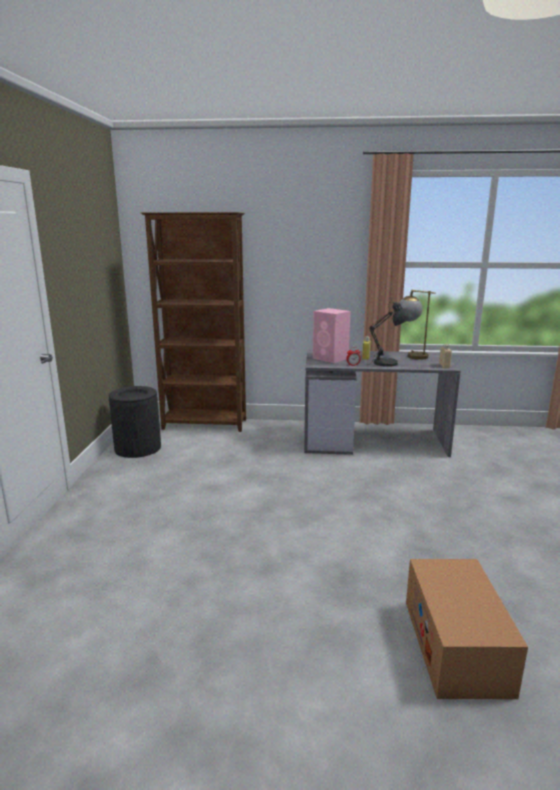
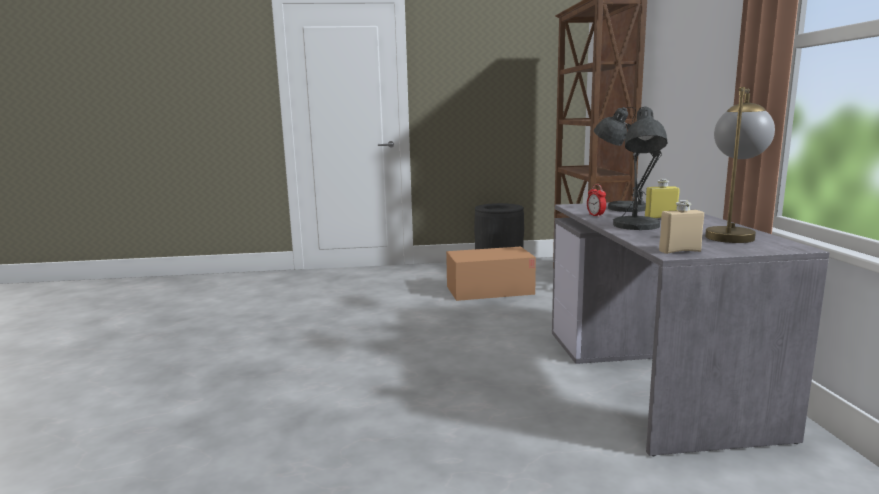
camera: 80 degrees right, 5 degrees down
pink speaker [313,308,351,363] -> grey table lamp [594,107,662,212]
cardboard box [406,559,528,699] -> cardboard box moved to [446,247,536,301]

